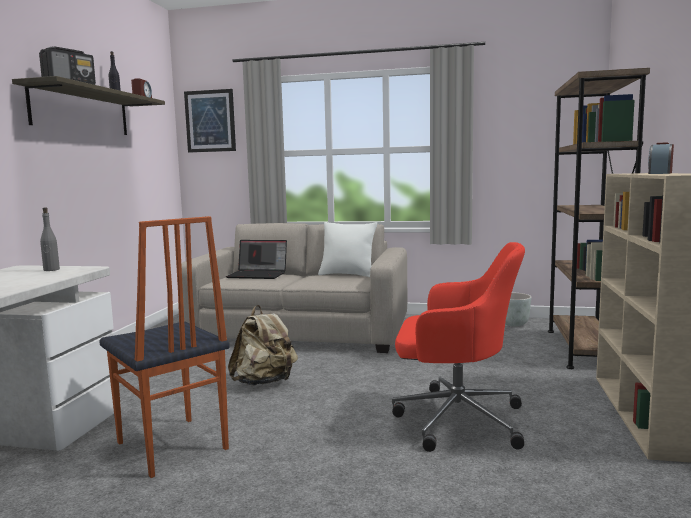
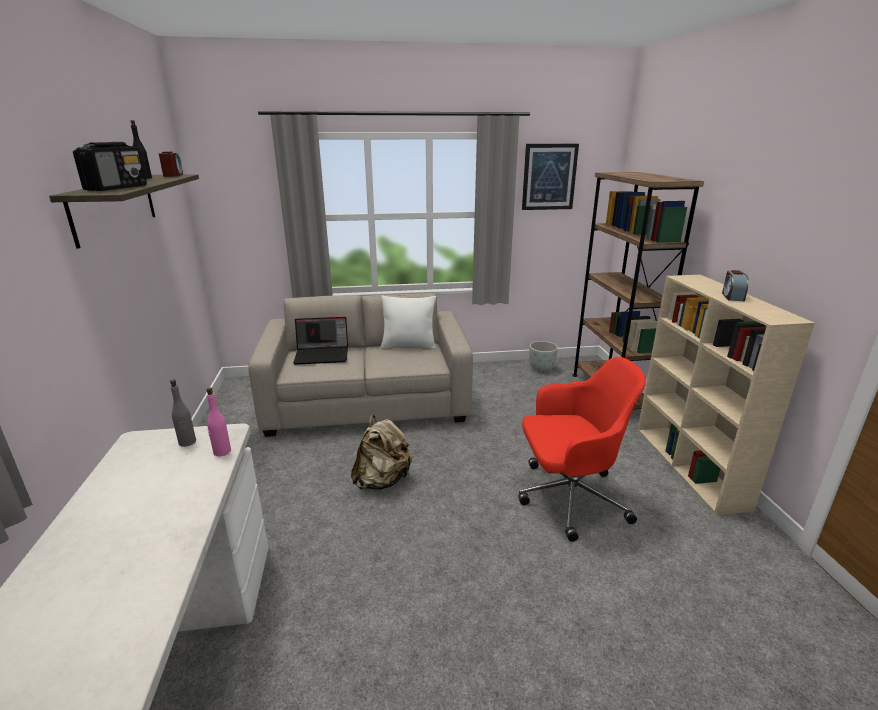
camera: 20 degrees left, 15 degrees up
chair [99,216,230,478] -> none
picture [184,89,236,153] -> picture moved to [522,144,579,210]
none -> pink bottle [207,388,231,456]

